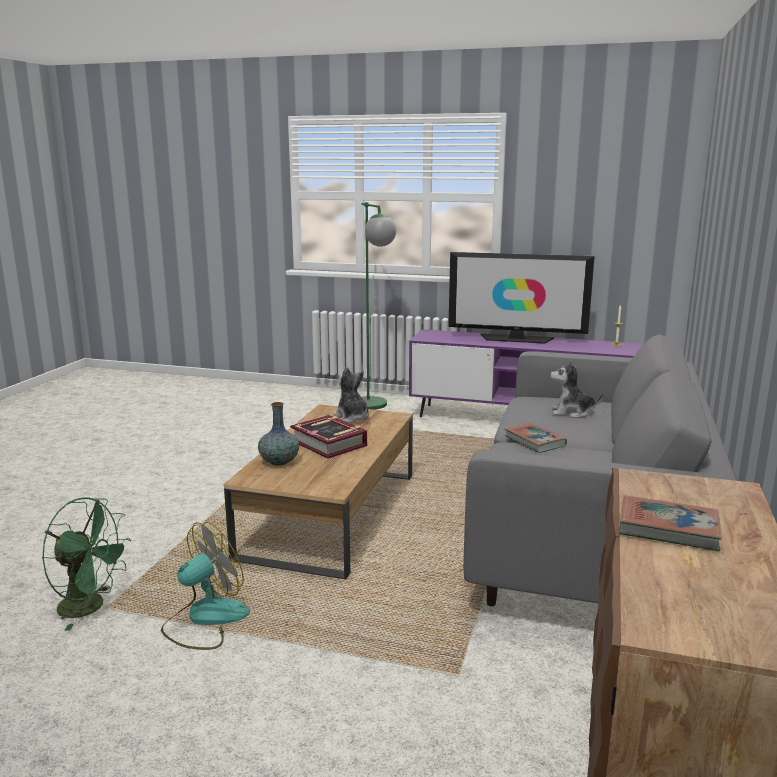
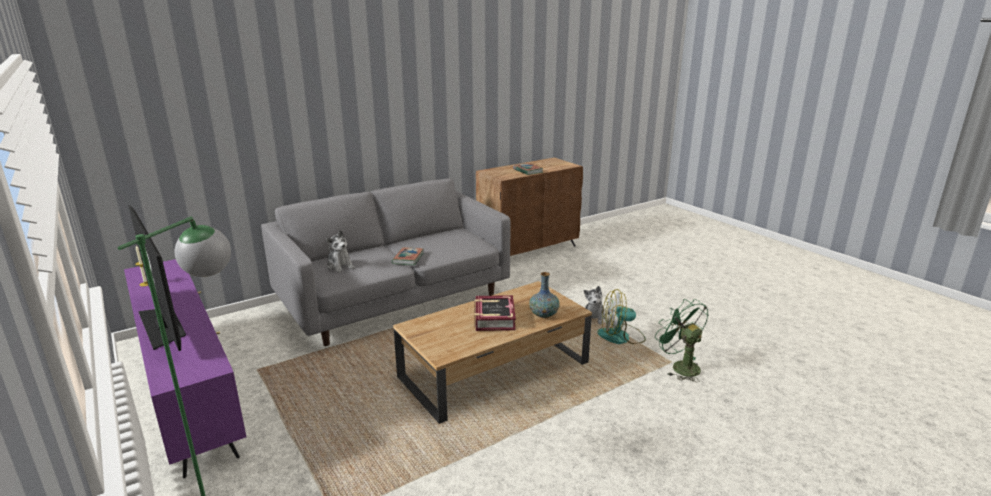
camera: 140 degrees left, 5 degrees up
plush toy [333,367,370,423] -> plush toy moved to [584,286,606,324]

